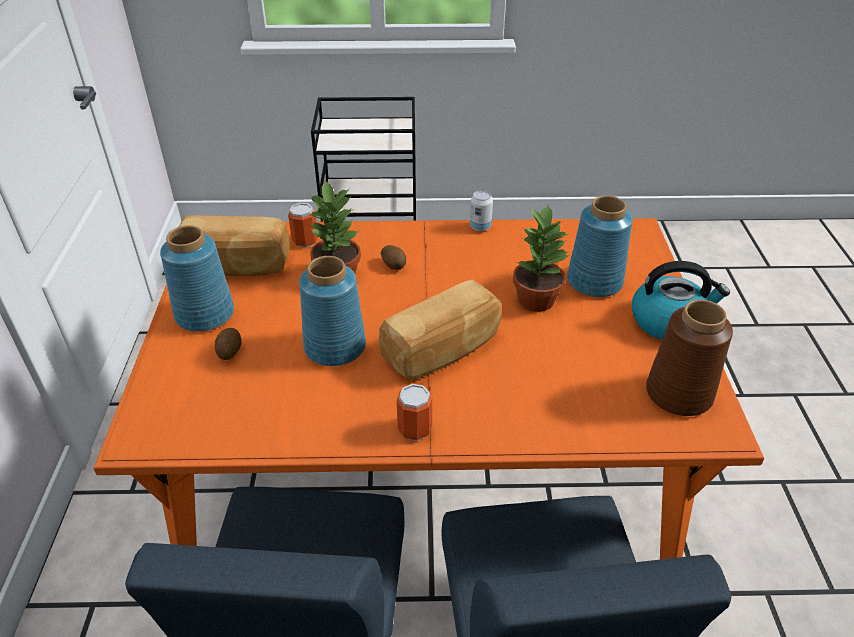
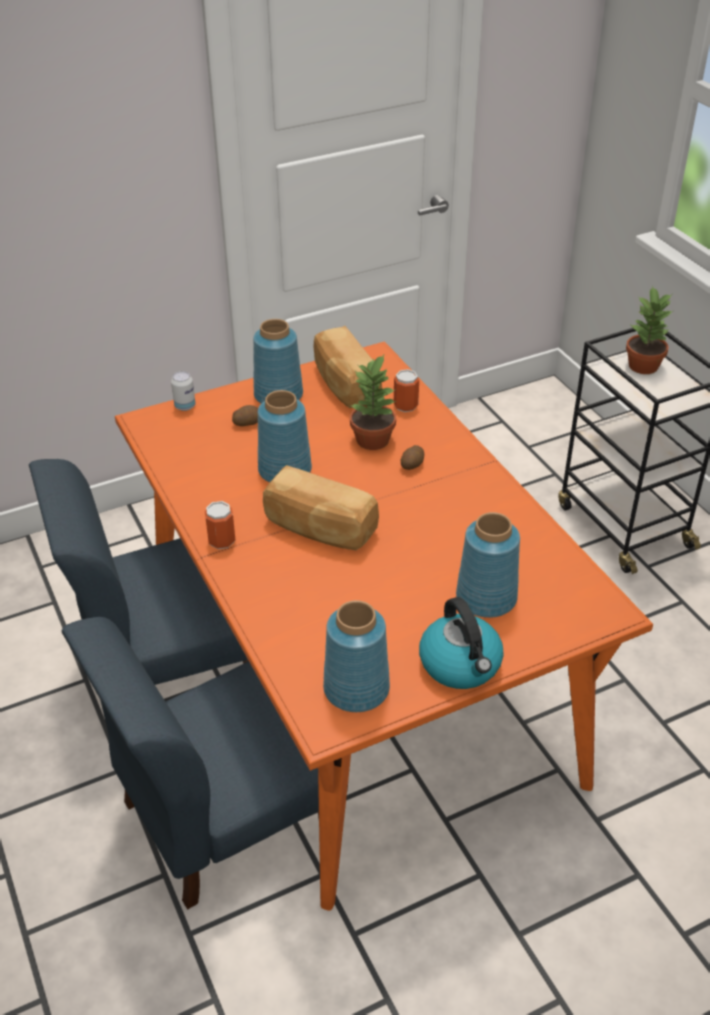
camera: 65 degrees right, 0 degrees up
can [470,190,493,232] -> can moved to [171,371,196,411]
potted plant [513,204,570,312] -> potted plant moved to [626,286,673,374]
brown vase [646,299,733,416] -> blue vase [323,600,390,712]

